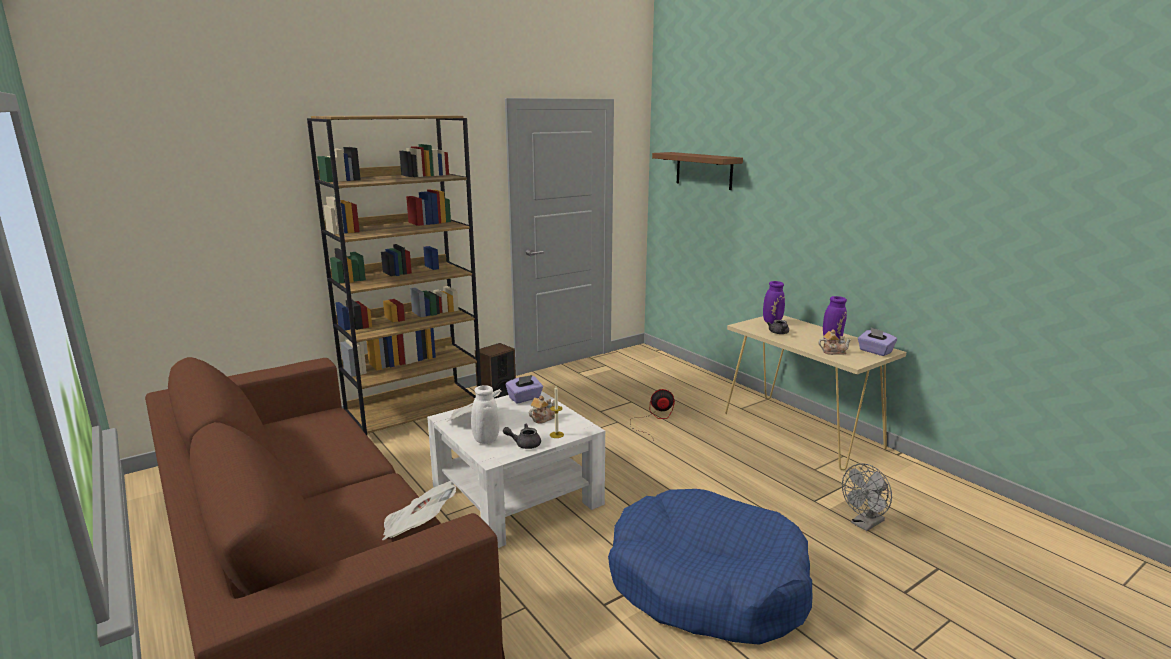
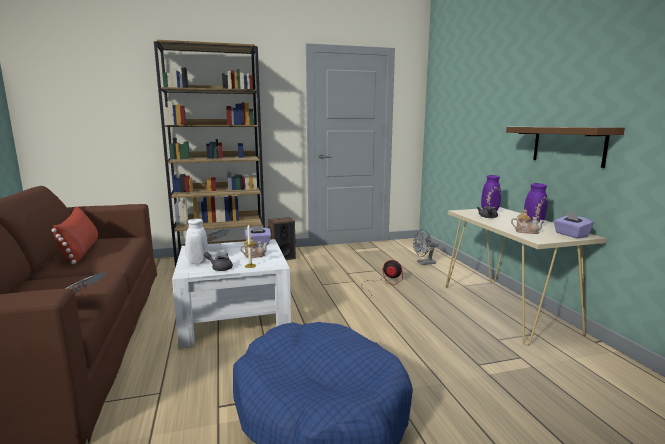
camera: 20 degrees right, 5 degrees down
brown shelf [652,152,743,190] -> brown shelf moved to [506,127,625,168]
grey fan [842,463,892,531] -> grey fan moved to [413,229,439,265]
none -> red pillow [52,206,98,264]

